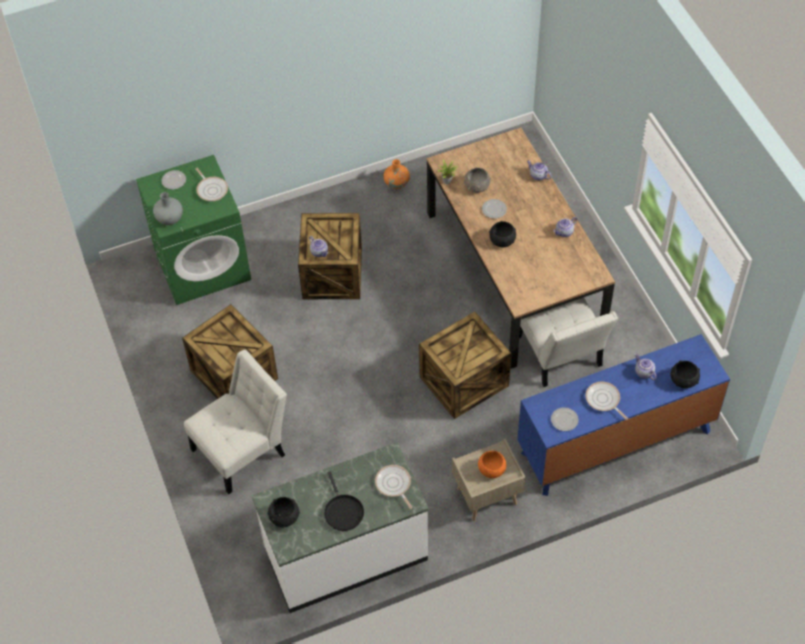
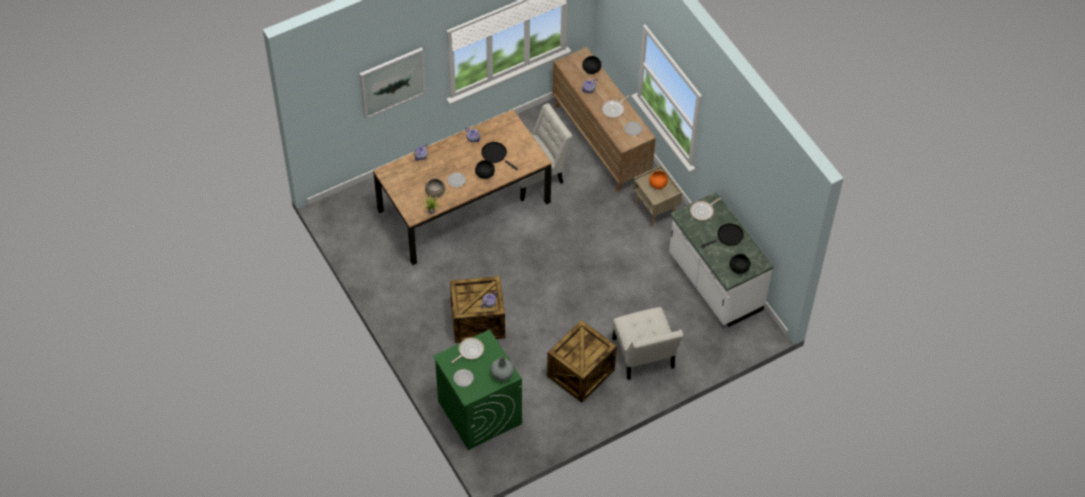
camera: 100 degrees left, 0 degrees up
white chair [184,350,287,494] -> white chair turned 150 degrees counterclockwise [612,307,683,380]
orange vase [384,159,410,189] -> none
crate [419,311,511,419] -> none
blue dresser [517,334,730,496] -> brown dresser [552,47,656,193]
none -> picture [359,47,426,119]
none -> black frying pan [481,142,518,170]

